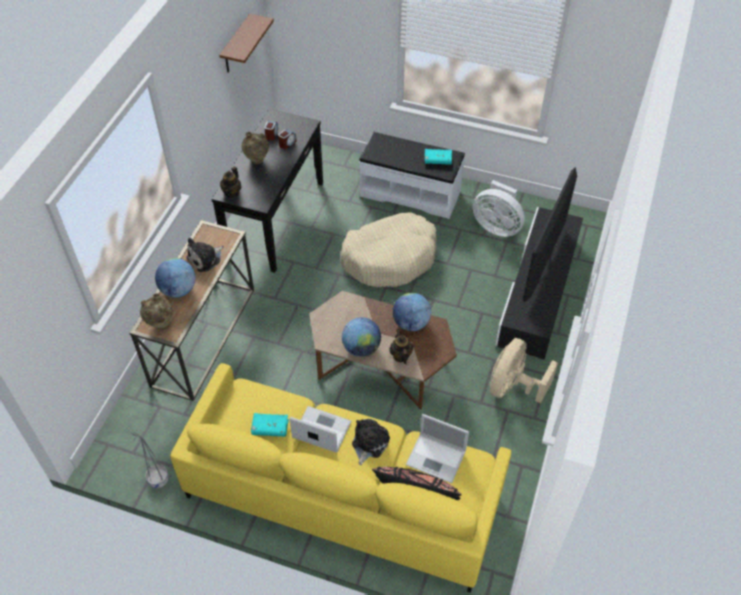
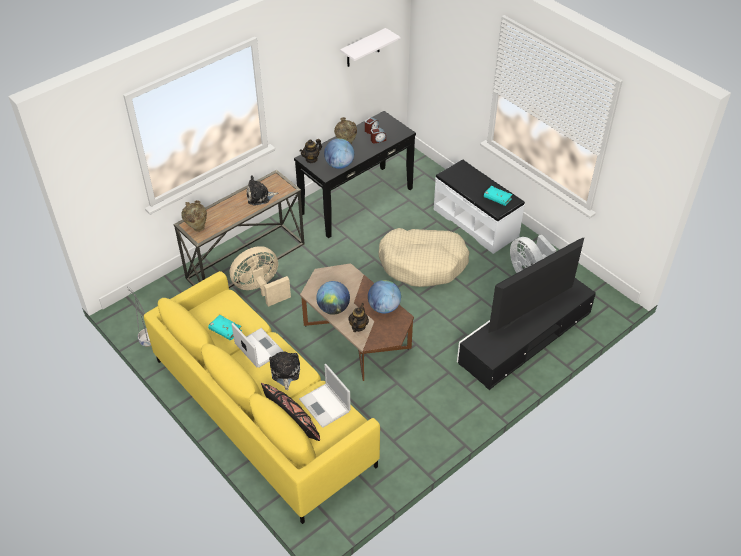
camera: 30 degrees right, 5 degrees down
globe [155,258,196,298] -> globe moved to [324,138,354,169]
brown shelf [219,14,274,73] -> white shelf [340,28,400,67]
plush toy [352,419,390,465] -> plush toy turned 60 degrees counterclockwise [269,352,300,390]
beige fan [490,338,558,403] -> beige fan moved to [229,246,291,307]

